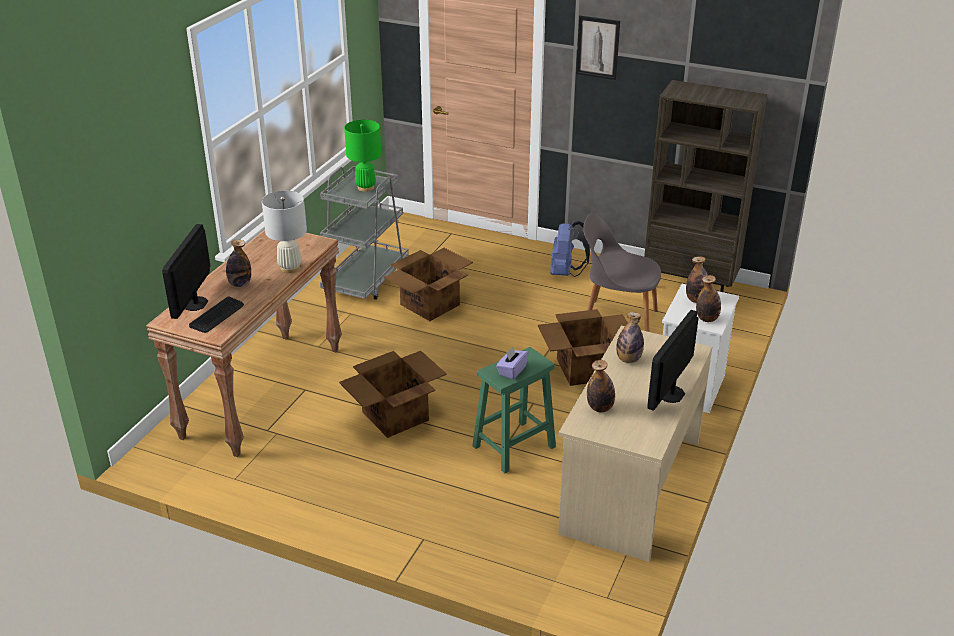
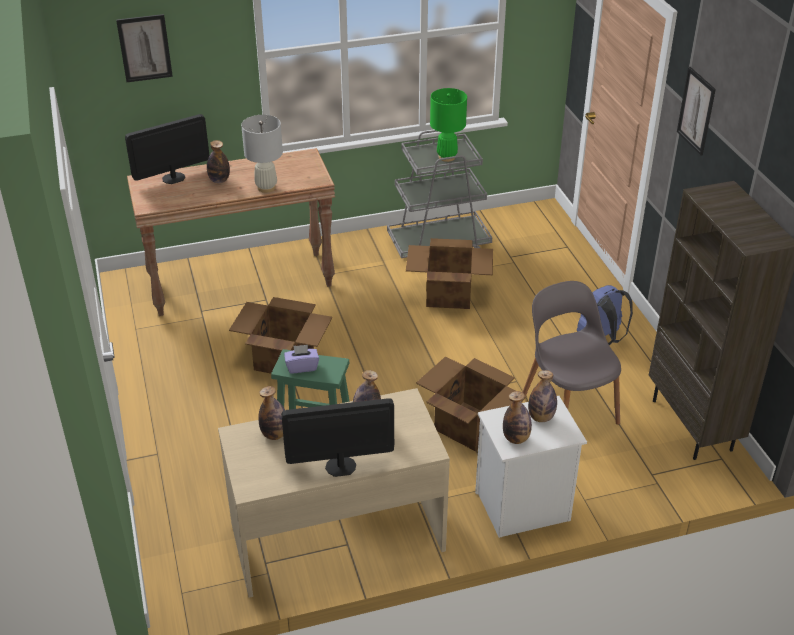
camera: 50 degrees right, 5 degrees up
keyboard [189,296,244,333] -> none
none -> picture [116,14,173,82]

